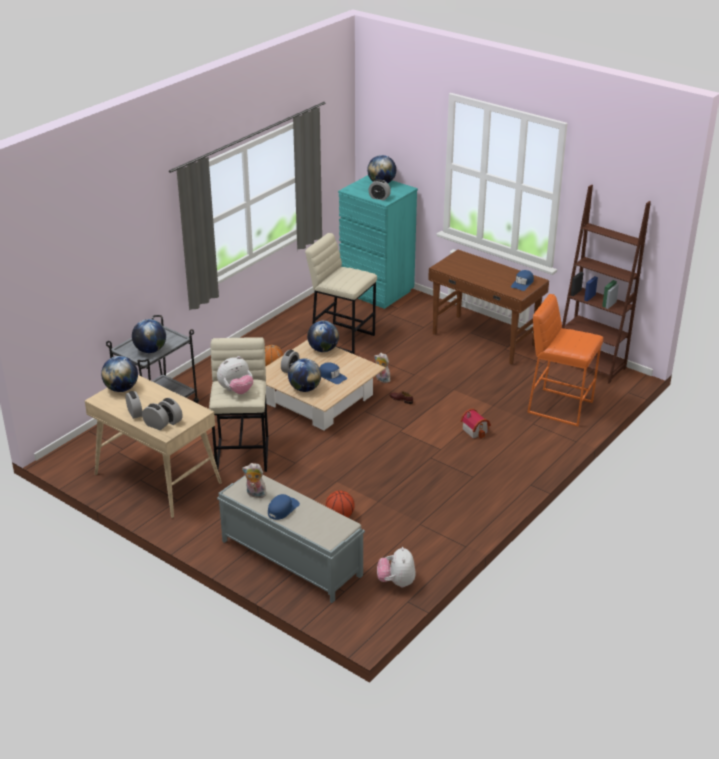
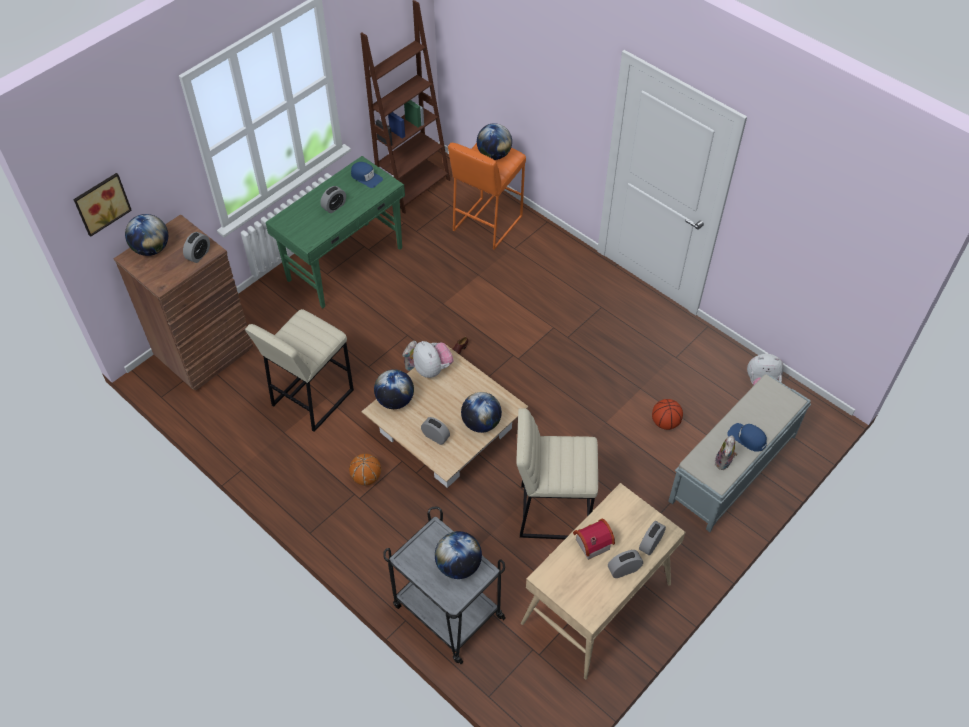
camera: 85 degrees left, 20 degrees up
globe [101,356,138,392] -> globe moved to [477,123,512,160]
alarm clock [158,398,183,425] -> alarm clock moved to [320,186,346,213]
plush toy [217,356,253,394] -> plush toy moved to [413,341,453,378]
blue cap [320,363,347,384] -> none
turquoise dresser [338,175,418,309] -> brown dresser [113,214,253,390]
brown console table [428,250,549,365] -> green console table [266,156,405,308]
toy house [461,409,491,439] -> toy house moved to [573,519,615,560]
none -> picture [73,173,132,237]

